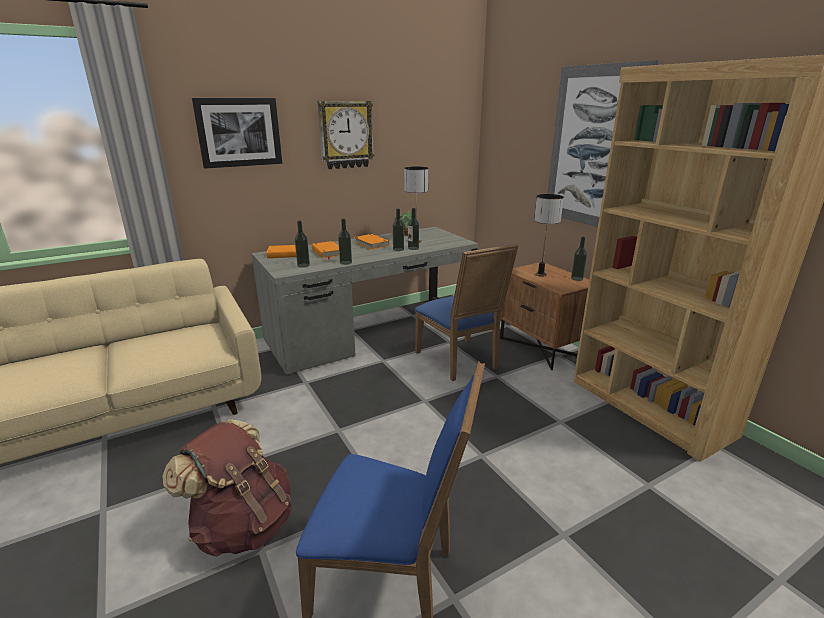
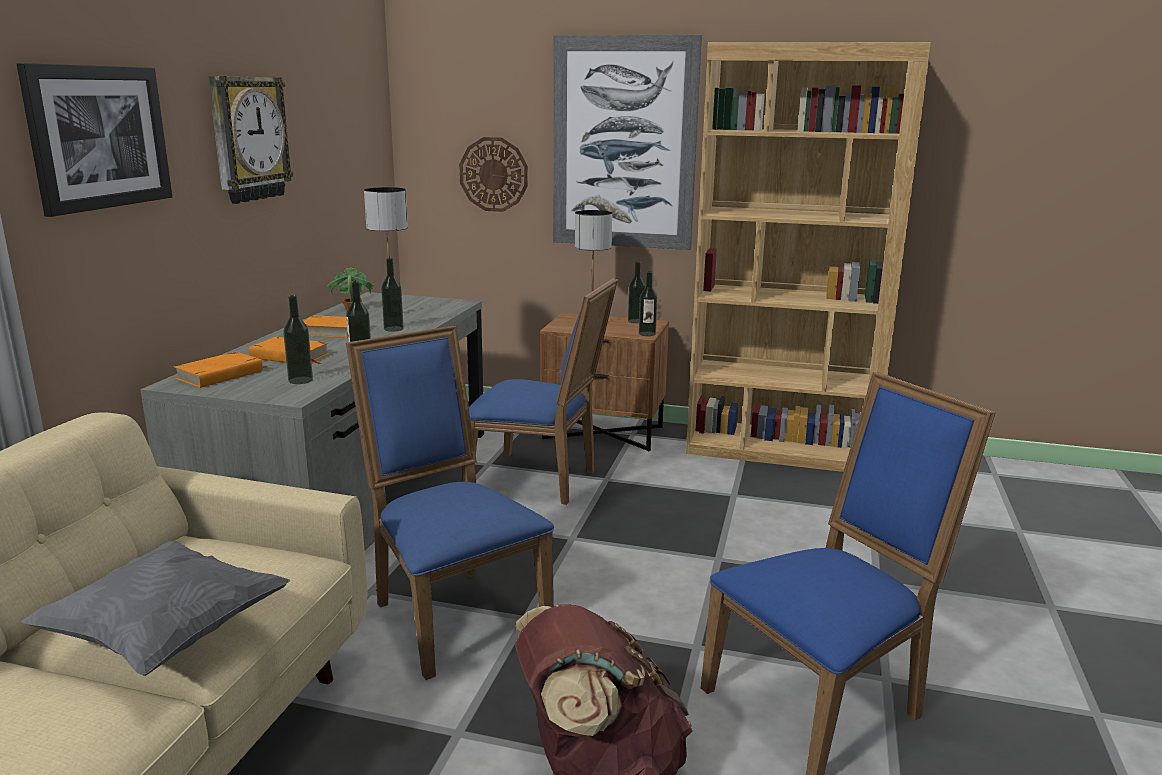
camera: 45 degrees left, 5 degrees down
bottle [408,208,419,250] -> bottle moved to [639,271,657,336]
none -> grey pillow [20,541,290,676]
none -> blue chair [346,326,554,680]
none -> wall clock [459,137,528,212]

